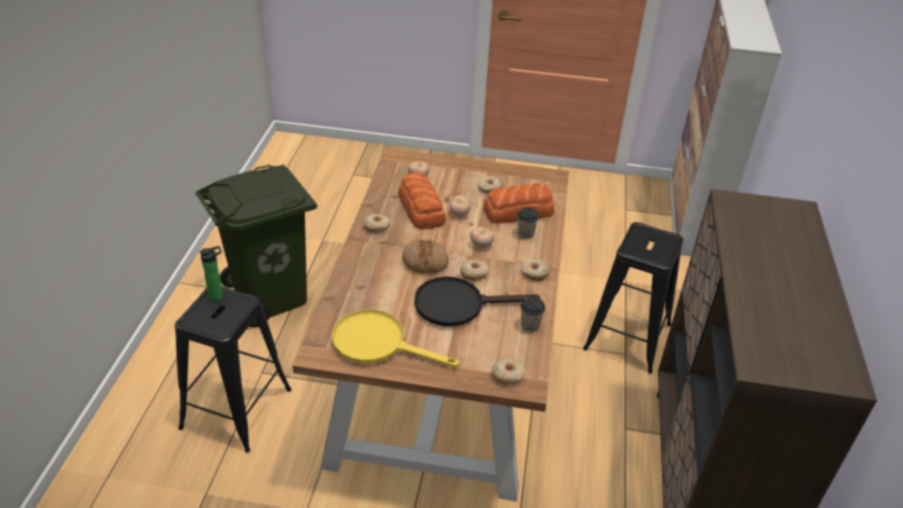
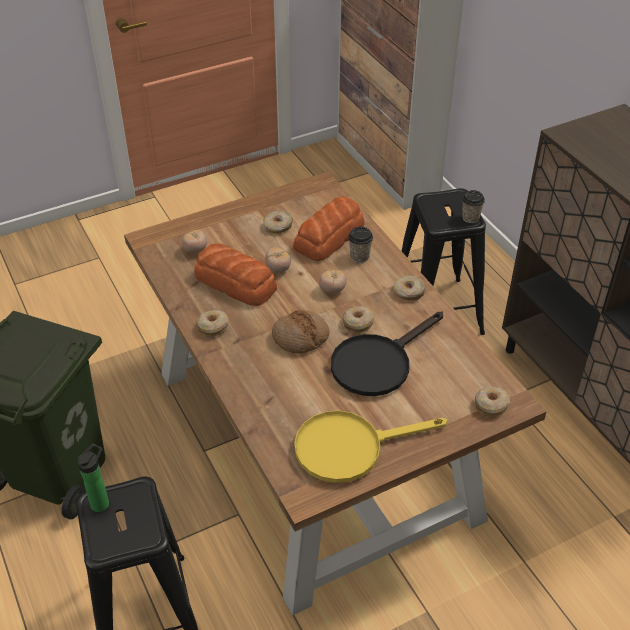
camera: 35 degrees left, 5 degrees up
cup [521,296,545,332] -> cup moved to [462,190,485,223]

